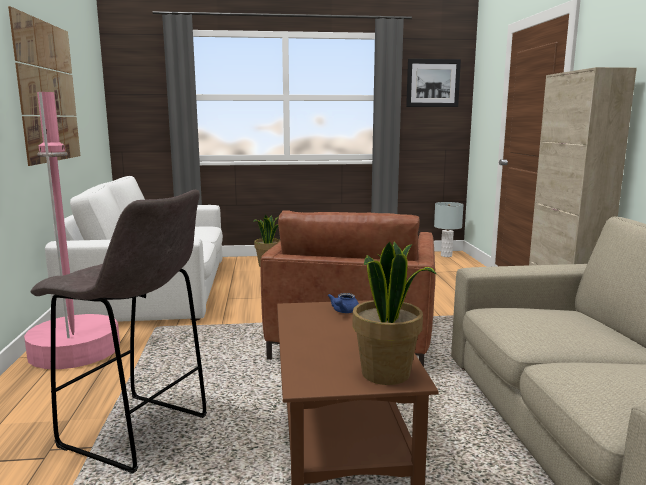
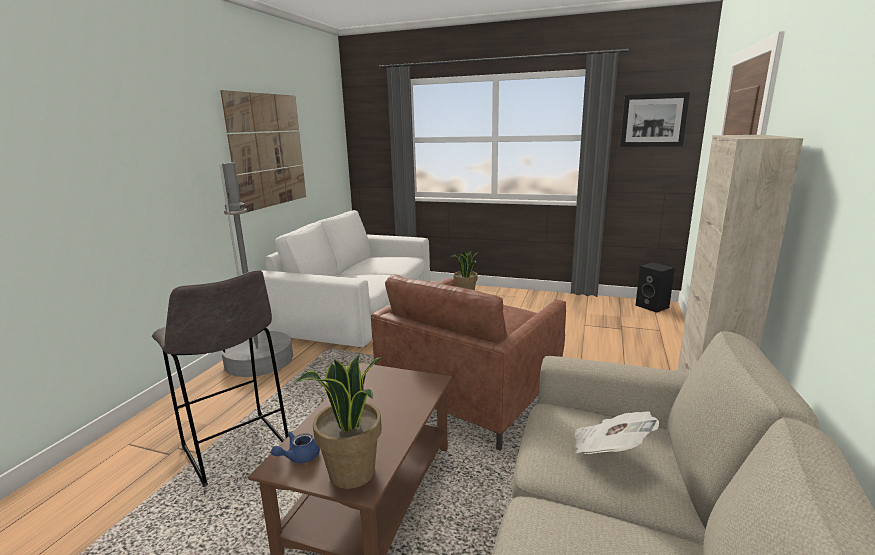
camera: 25 degrees right, 5 degrees up
pink floor lamp [24,92,120,369] -> grey floor lamp [219,163,293,377]
blue teapot [328,293,359,313] -> blue teapot moved to [271,432,320,463]
grey table lamp [434,202,463,257] -> black speaker [635,262,675,313]
none -> newspaper [575,411,659,454]

